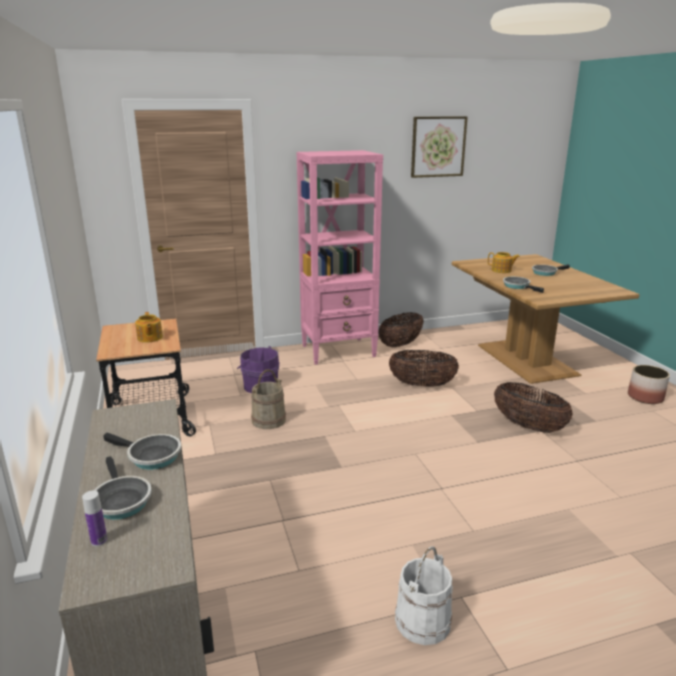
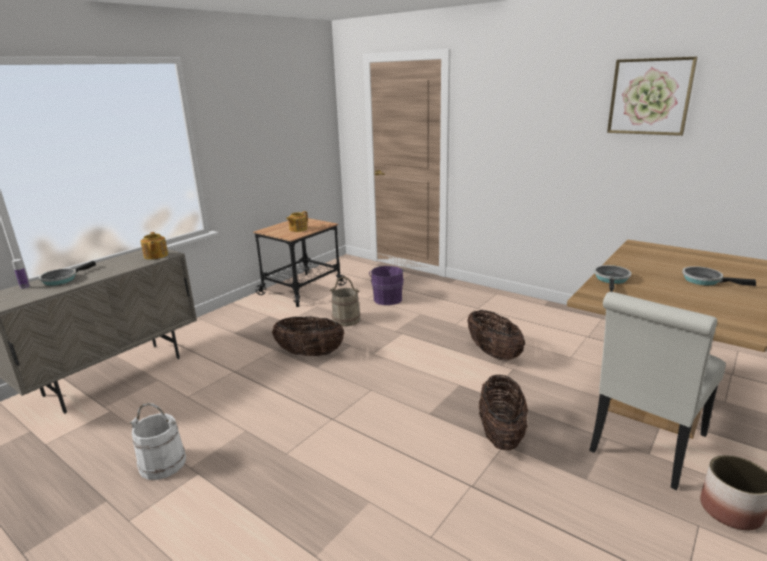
camera: 55 degrees right, 0 degrees up
frying pan [103,433,181,470] -> none
pink bookcase [296,150,383,365] -> none
basket [378,312,424,348] -> basket moved to [272,317,345,356]
teapot [488,252,520,273] -> teapot moved to [140,232,168,260]
none -> white chair [589,292,726,490]

